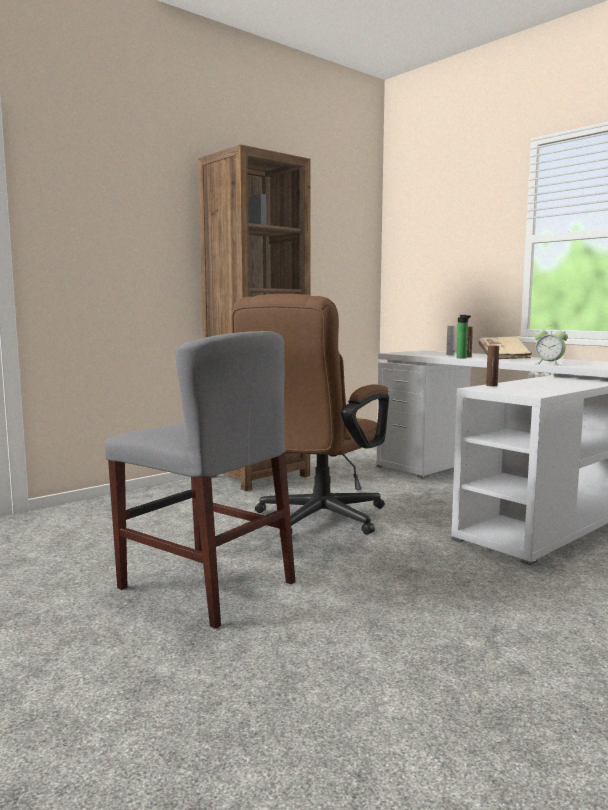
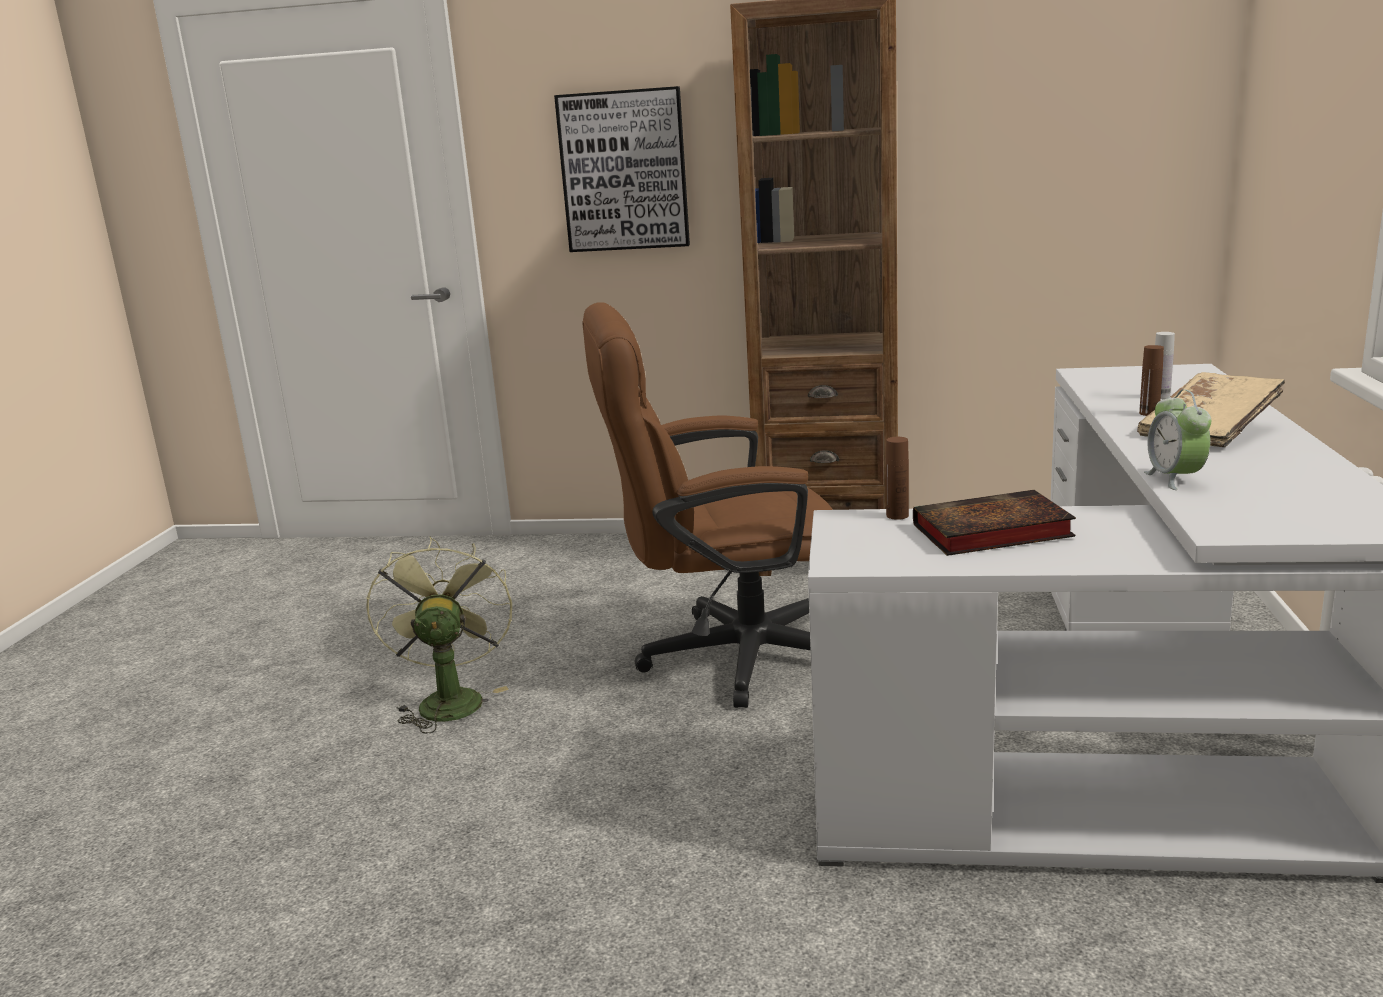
camera: 50 degrees right, 10 degrees up
grey chair [105,331,295,629] -> green fan [366,537,512,734]
bottle [456,315,471,358] -> none
none -> picture [554,86,690,252]
none -> book [913,490,1076,556]

